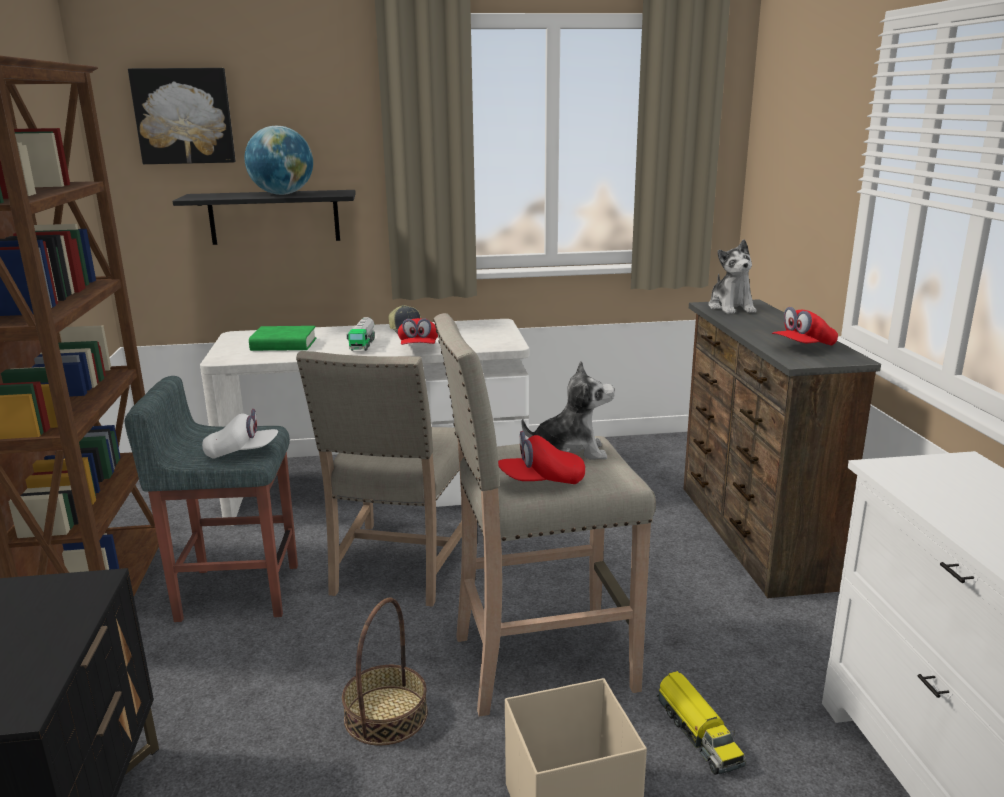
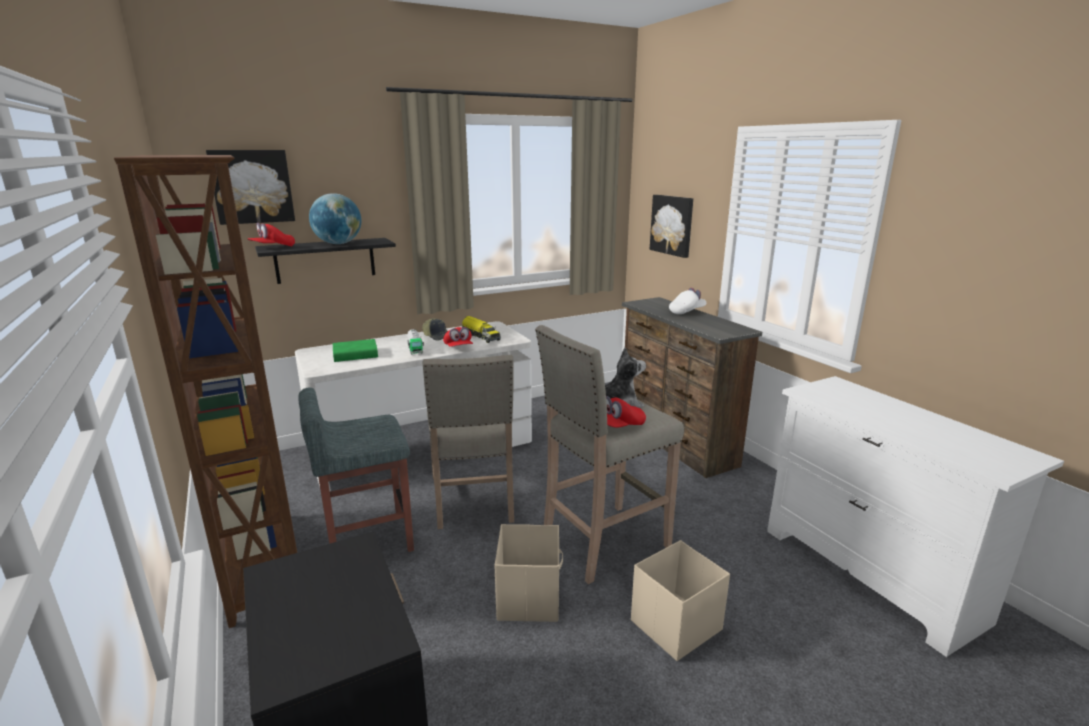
camera: 20 degrees left, 0 degrees up
white cap [202,409,278,459] -> white cap moved to [669,288,706,314]
basket [342,598,428,745] -> beige storage box [495,524,563,622]
toy truck [657,671,746,775] -> toy truck moved to [462,316,501,343]
plush toy [709,240,756,314] -> none
red cap [772,307,838,346] -> red cap moved to [248,223,295,246]
none -> picture [650,195,693,258]

